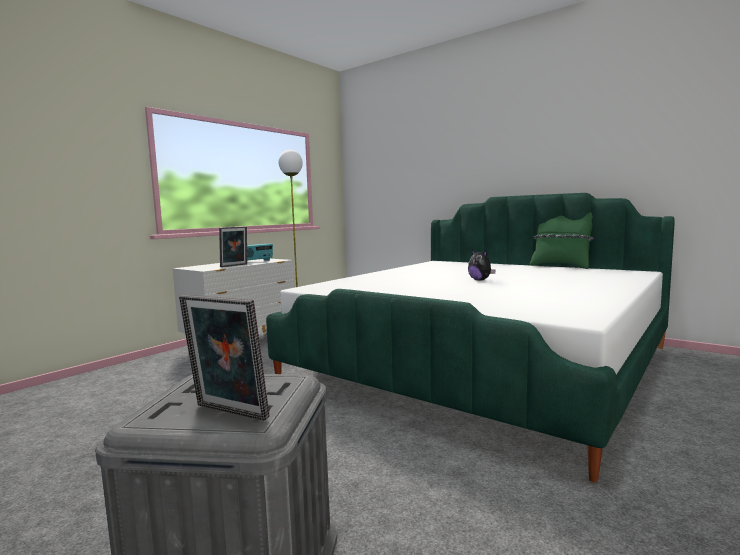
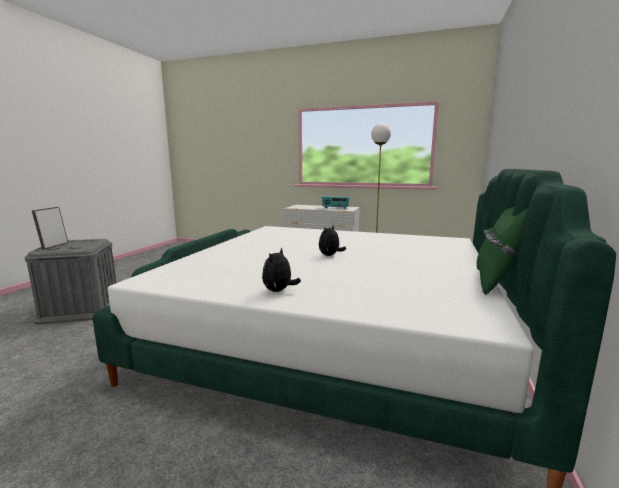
camera: 70 degrees right, 5 degrees up
picture frame [219,226,247,267] -> none
none -> plush toy [262,247,301,292]

